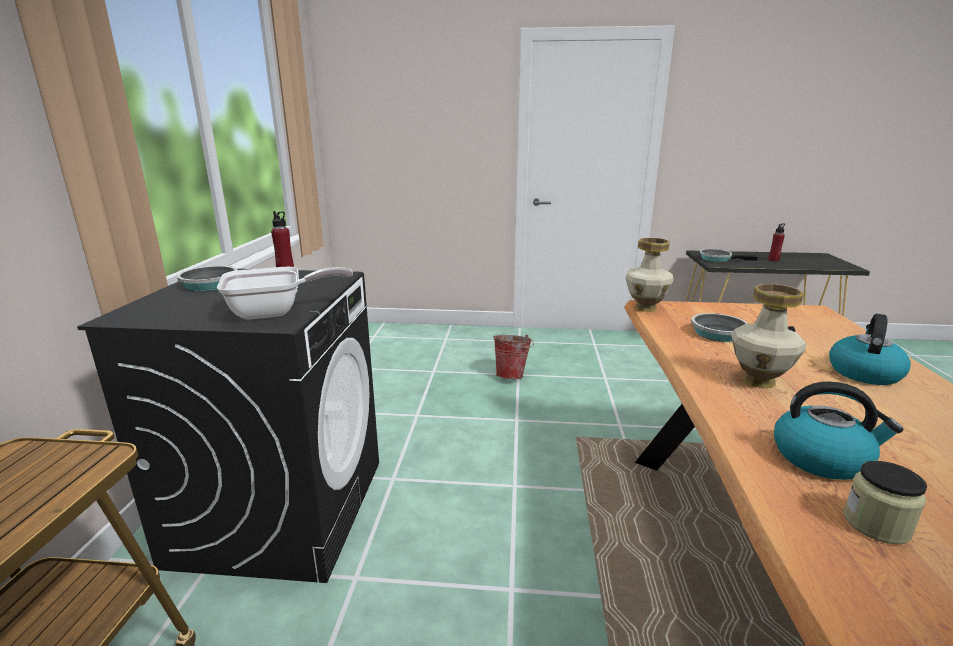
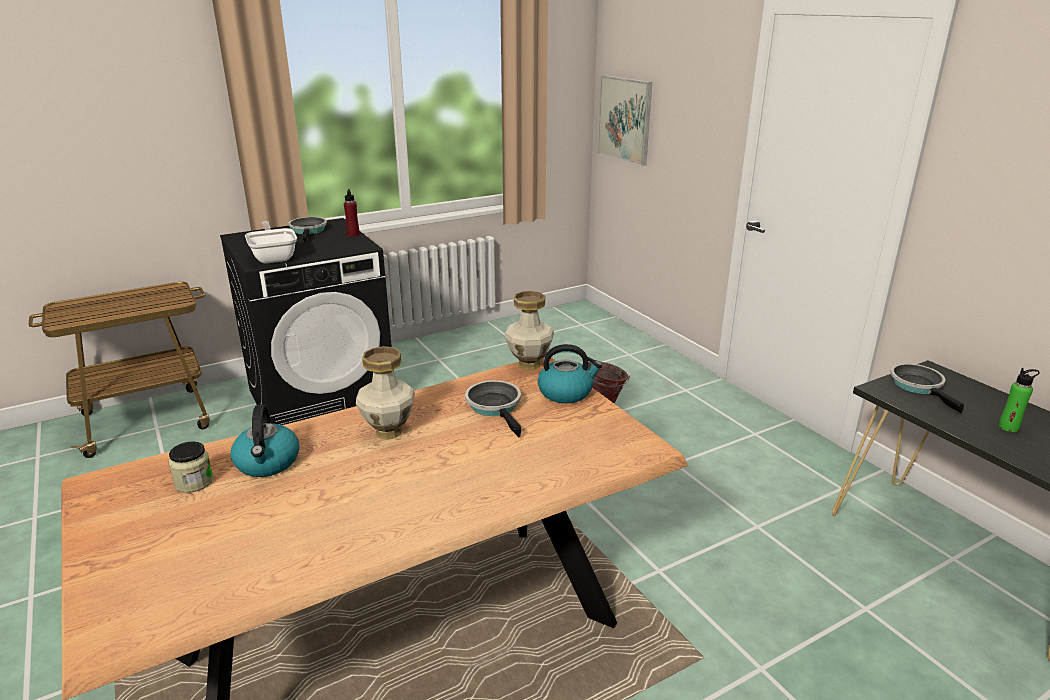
camera: 55 degrees right, 5 degrees up
frying pan [217,267,353,320] -> frying pan turned 150 degrees counterclockwise [245,221,297,264]
red bottle [768,223,785,262] -> green bottle [999,368,1040,432]
kettle [829,314,911,385] -> kettle moved to [538,344,602,403]
none -> picture [597,75,652,166]

